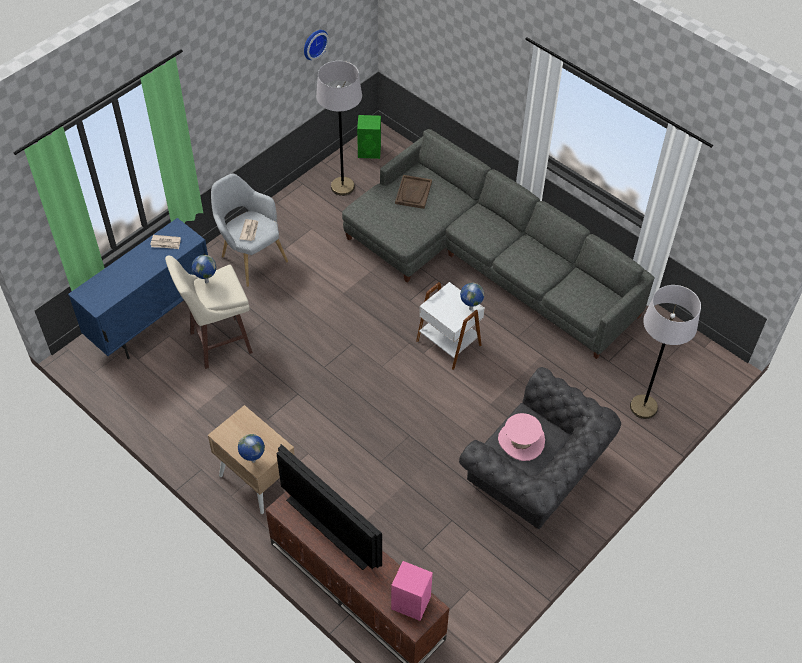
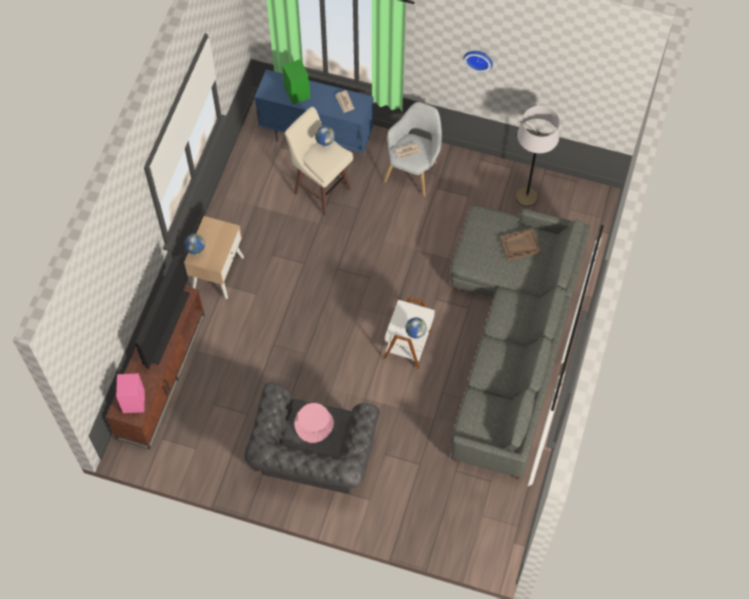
camera: 65 degrees right, 10 degrees up
wall clock [304,30,329,60] -> wall clock moved to [464,51,493,72]
green speaker [357,115,381,159] -> green speaker moved to [282,59,310,104]
grey floor lamp [630,285,701,419] -> none

